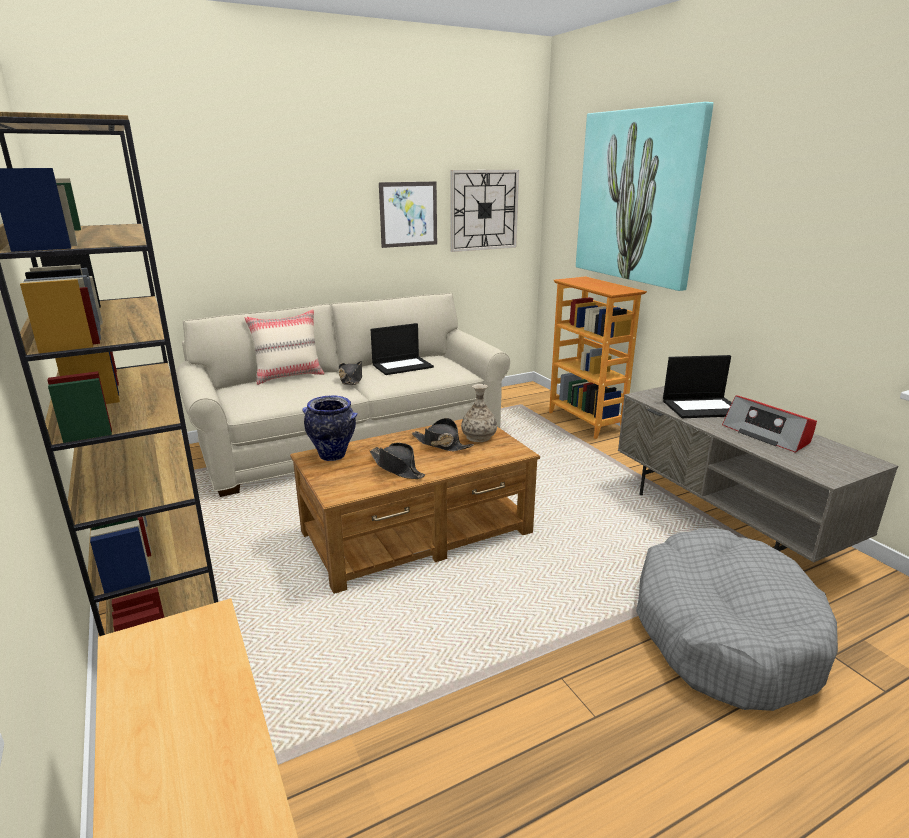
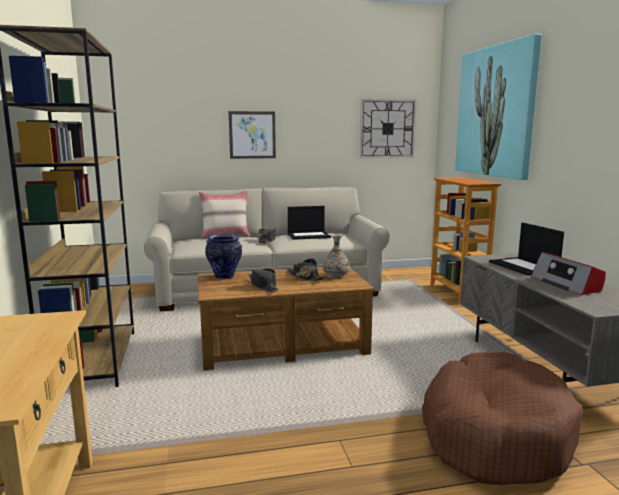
camera: 15 degrees right, 10 degrees down
picture [379,182,437,248] -> picture moved to [229,111,276,159]
grey dog bed [636,528,838,711] -> brown dog bed [422,352,583,485]
laptop [663,355,732,418] -> laptop turned 60 degrees clockwise [489,223,564,276]

